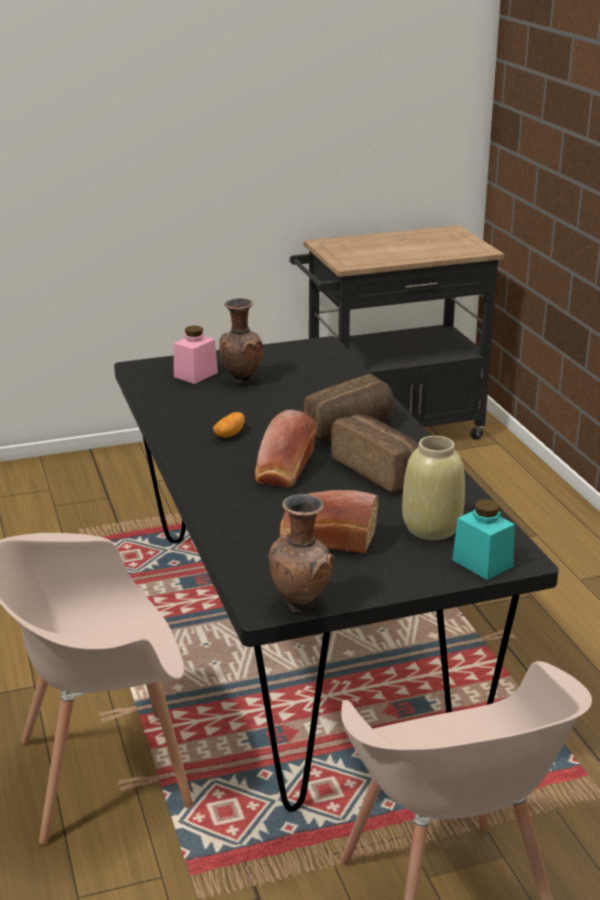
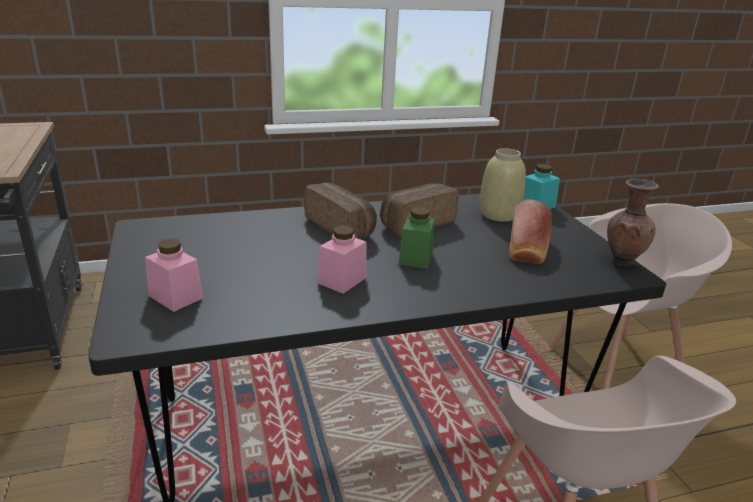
camera: 90 degrees left, 0 degrees up
potato [213,412,245,437] -> pink jar [318,225,367,293]
brown vase [219,298,263,385] -> none
bread [255,410,317,487] -> green jar [399,207,435,269]

